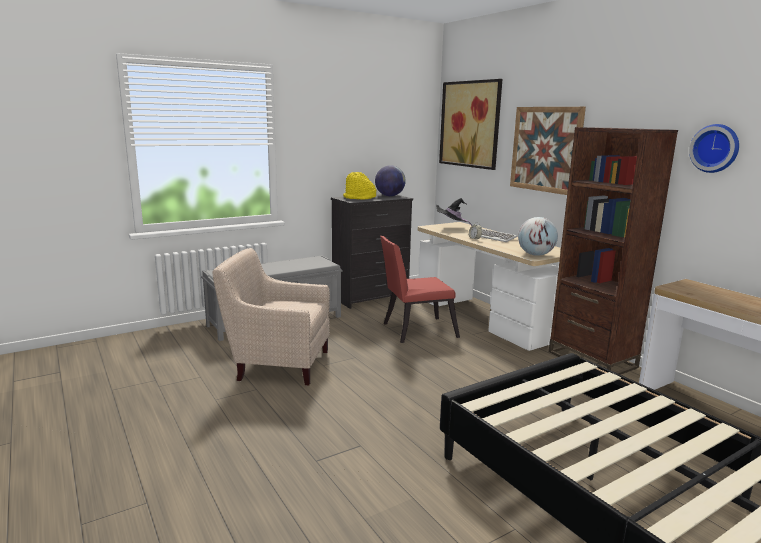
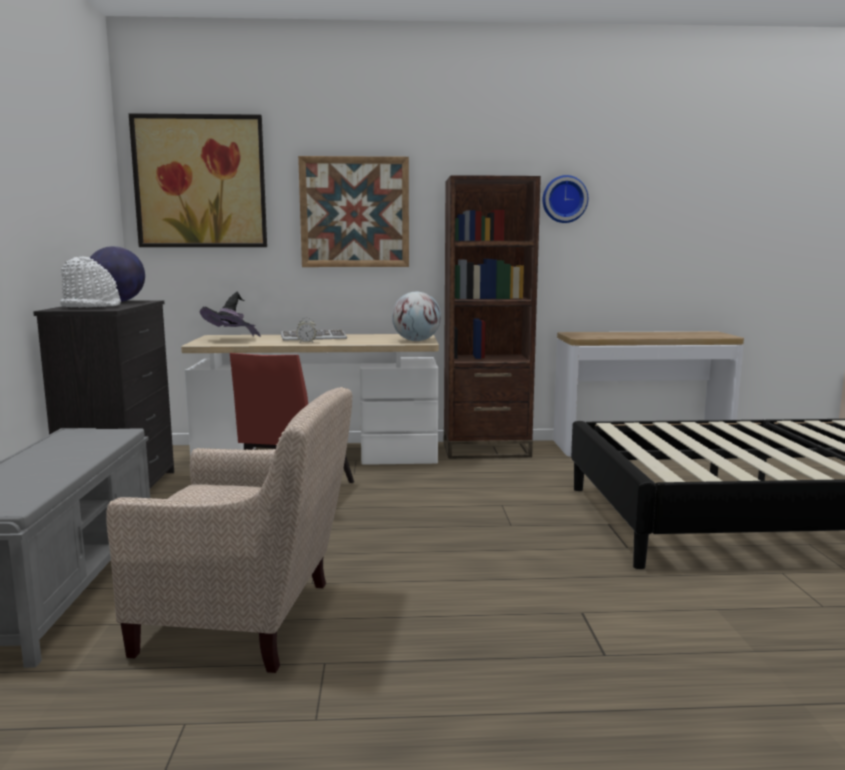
camera: 60 degrees left, 5 degrees down
beige armchair [212,248,330,386] -> beige armchair turned 120 degrees counterclockwise [106,387,352,673]
yellow hat [343,172,376,200] -> white hat [60,257,121,308]

